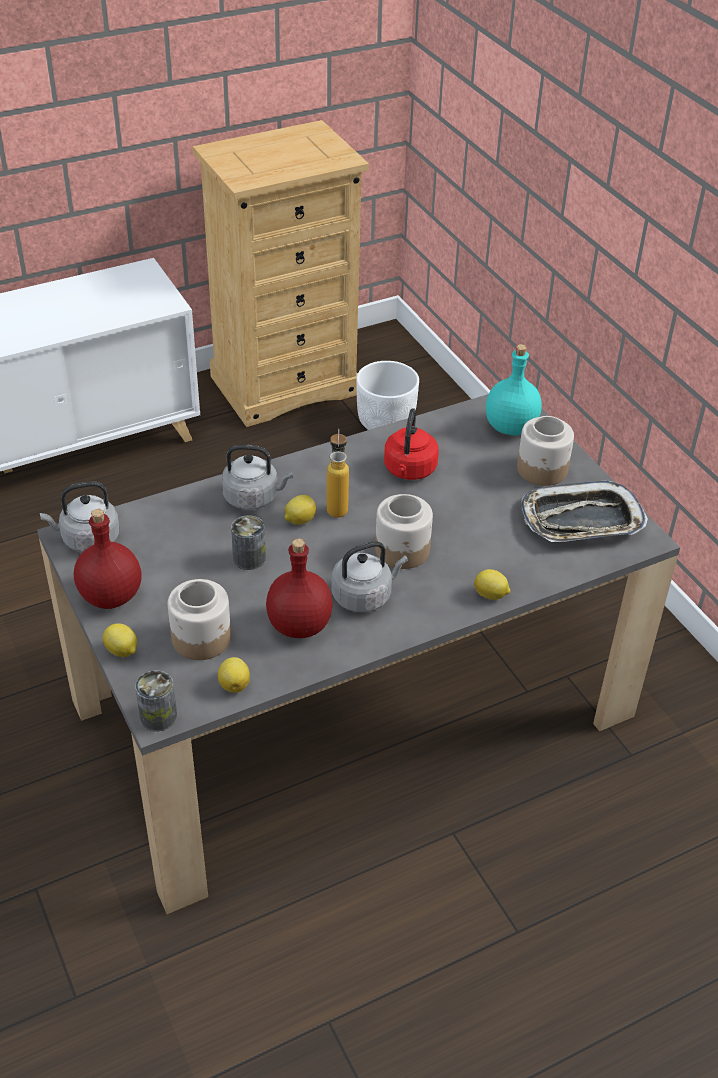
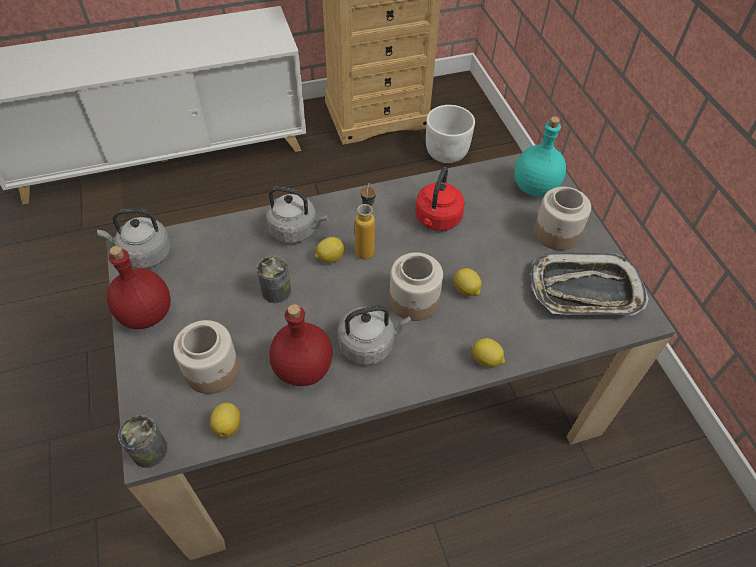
camera: 10 degrees right, 10 degrees up
lemon [102,623,137,657] -> lemon moved to [453,268,482,297]

